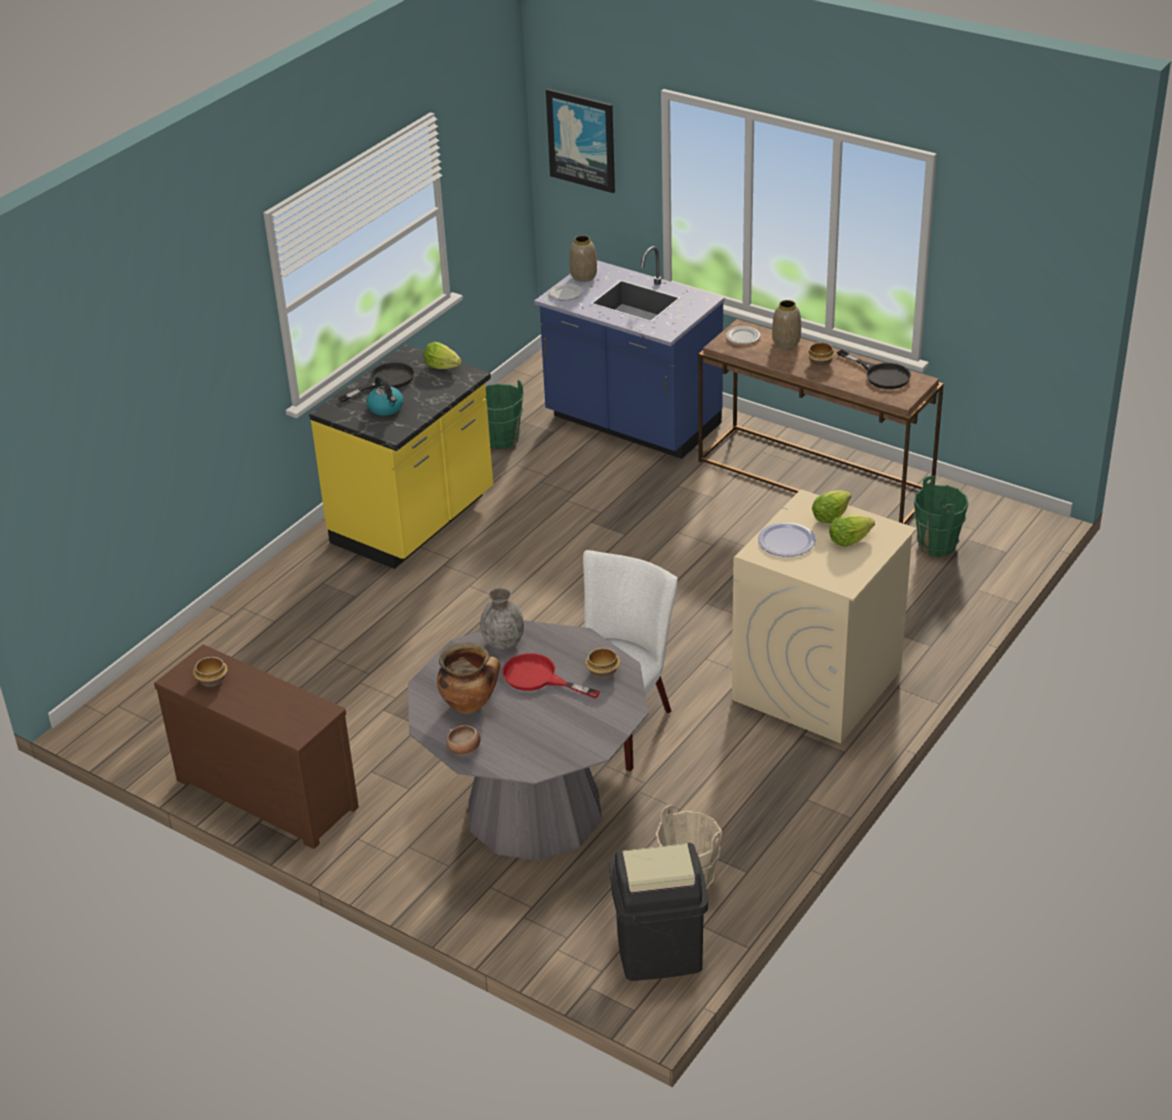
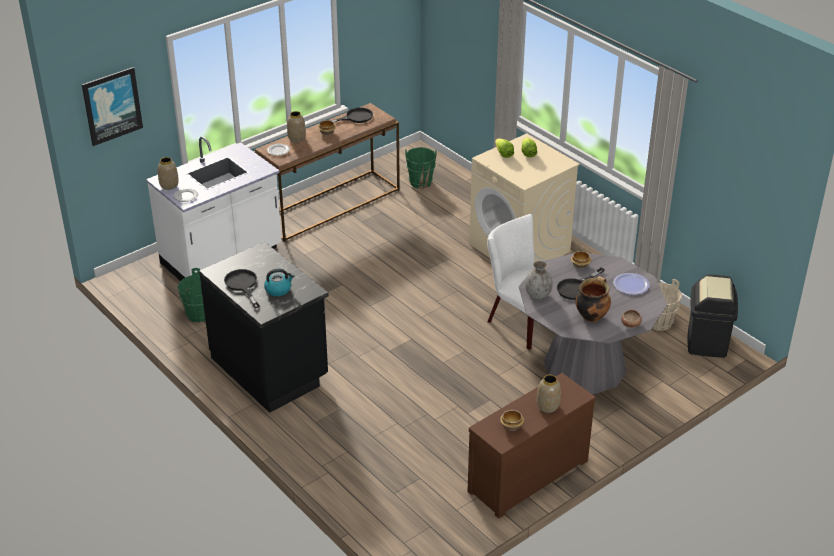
camera: 75 degrees left, 0 degrees up
yellow counter [309,345,493,569] -> black counter [199,242,329,413]
lettuce [424,342,462,369] -> none
red frying pan [502,653,601,699] -> black frying pan [557,268,605,300]
blue counter [534,246,725,459] -> white counter [146,137,282,281]
plate [758,522,816,557] -> plate moved to [613,273,650,295]
none -> vase [537,375,561,413]

